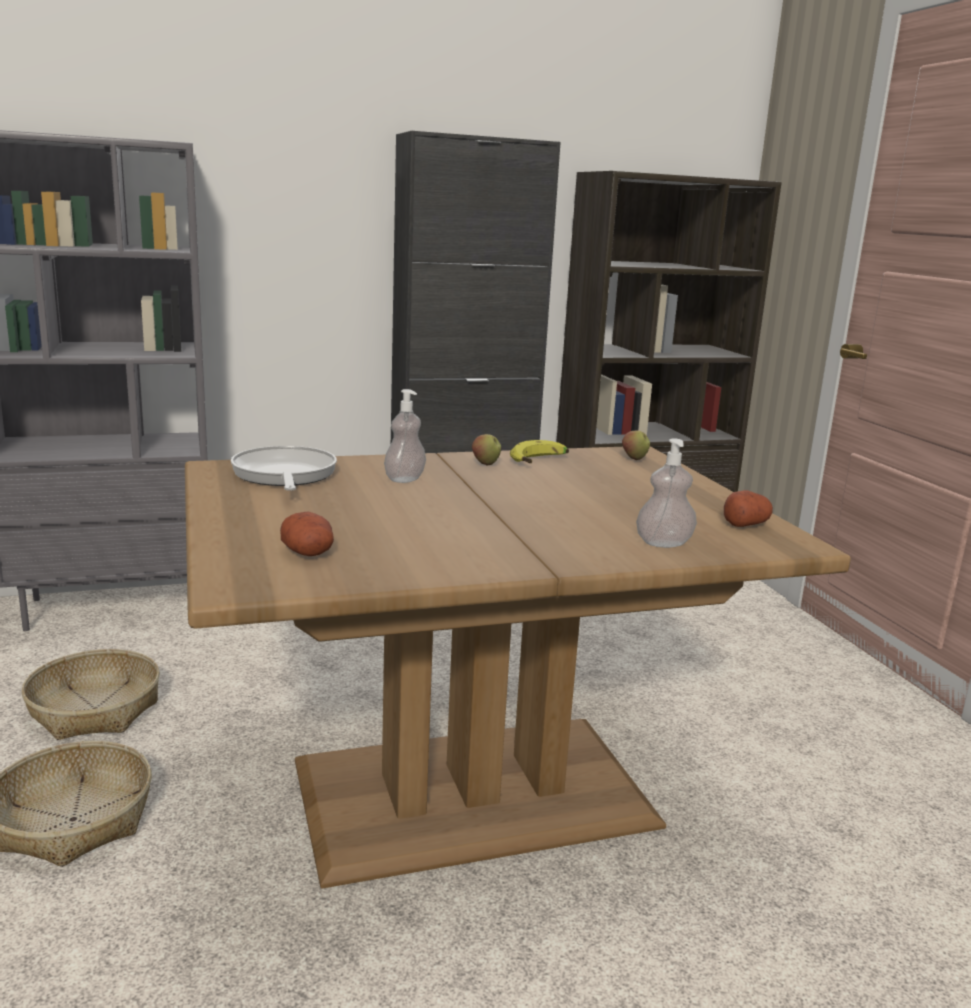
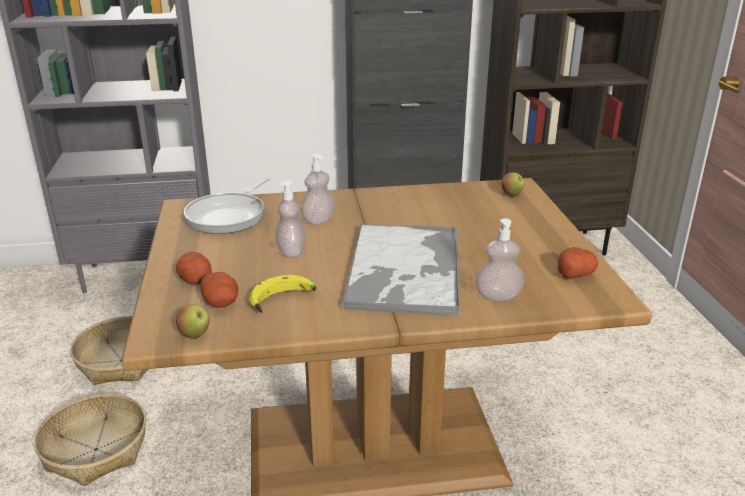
camera: 10 degrees right, 10 degrees up
frying pan [231,446,337,491] -> frying pan turned 150 degrees counterclockwise [184,177,270,234]
apple [472,434,501,465] -> apple moved to [176,304,210,338]
banana [510,440,569,463] -> banana moved to [249,275,316,313]
none -> potato [176,252,212,284]
none -> soap dispenser [275,180,306,258]
none -> tray [341,224,459,316]

